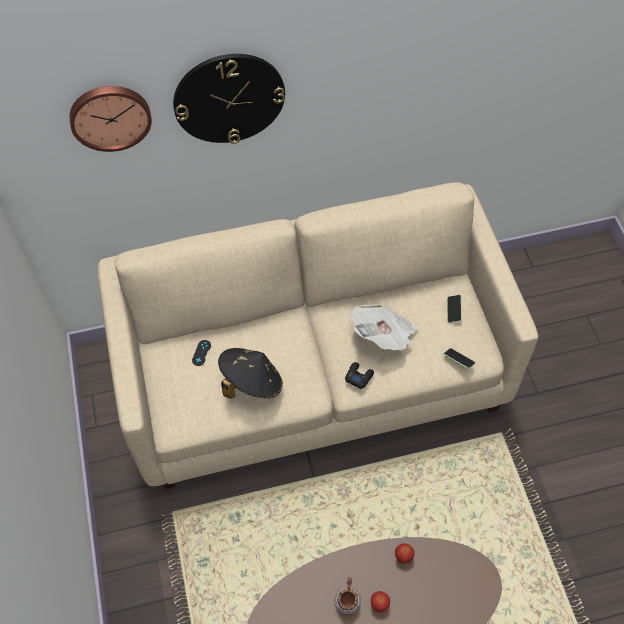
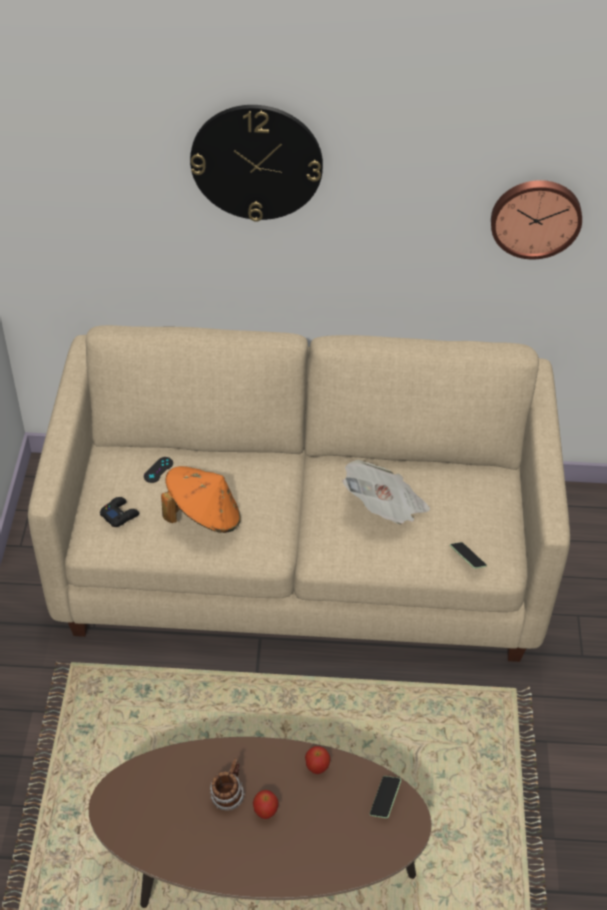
camera: 15 degrees right, 10 degrees down
wall clock [69,86,152,152] -> wall clock moved to [491,180,582,259]
black hat [218,348,283,398] -> orange hat [161,466,241,533]
black game controller [345,362,374,389] -> black game controller moved to [100,497,139,527]
phone [447,295,462,323] -> phone moved to [370,776,401,818]

